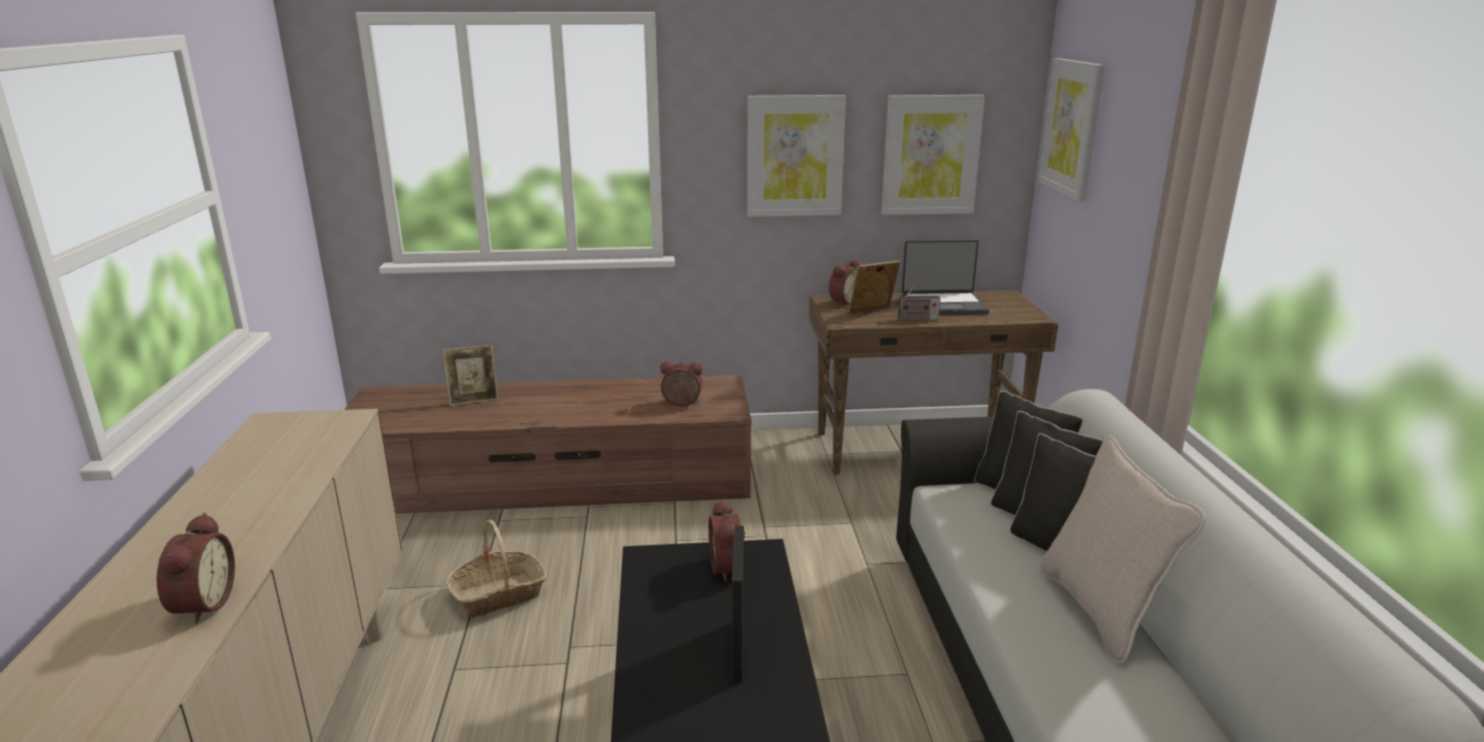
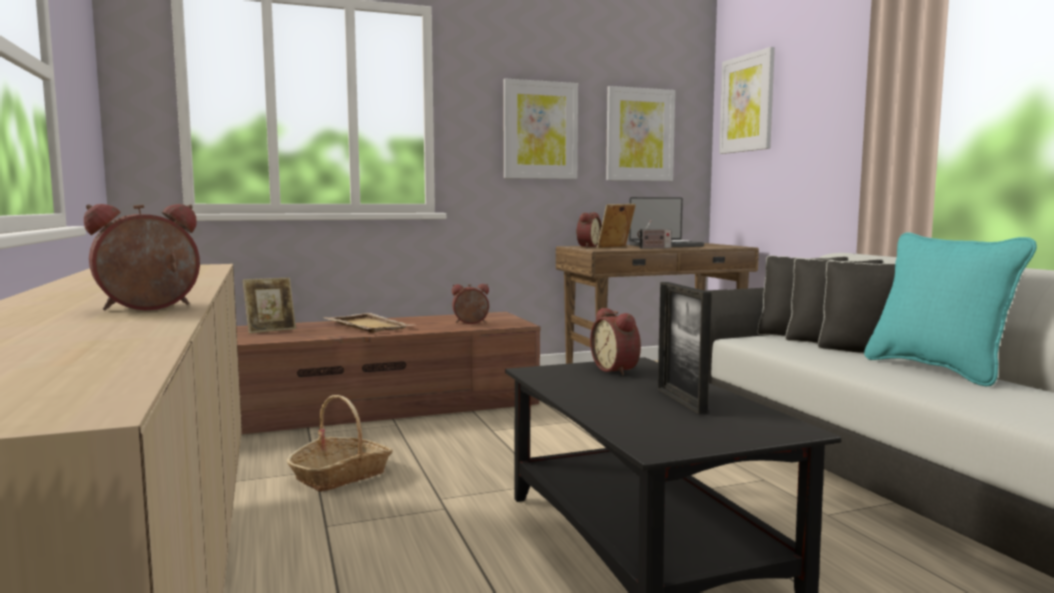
camera: 15 degrees left, 15 degrees down
alarm clock [157,513,235,624] -> alarm clock turned 105 degrees counterclockwise [84,204,200,310]
beige pillow [1040,436,1205,665] -> turquoise pillow [864,232,1037,386]
none -> beige tray [324,313,413,333]

